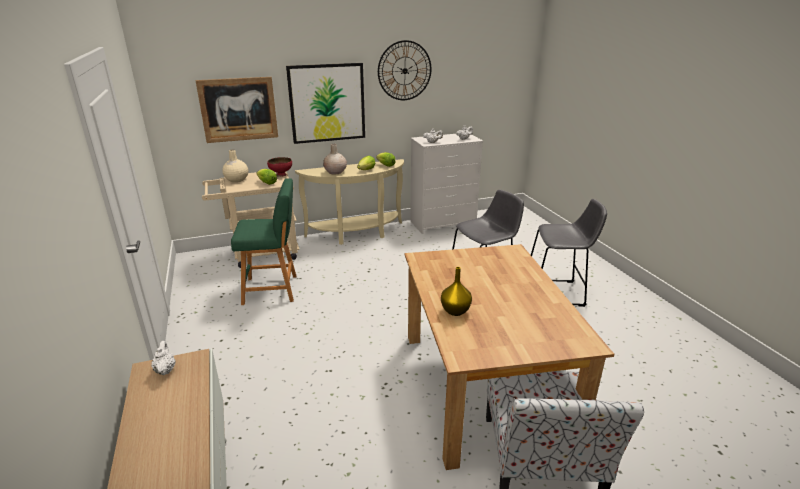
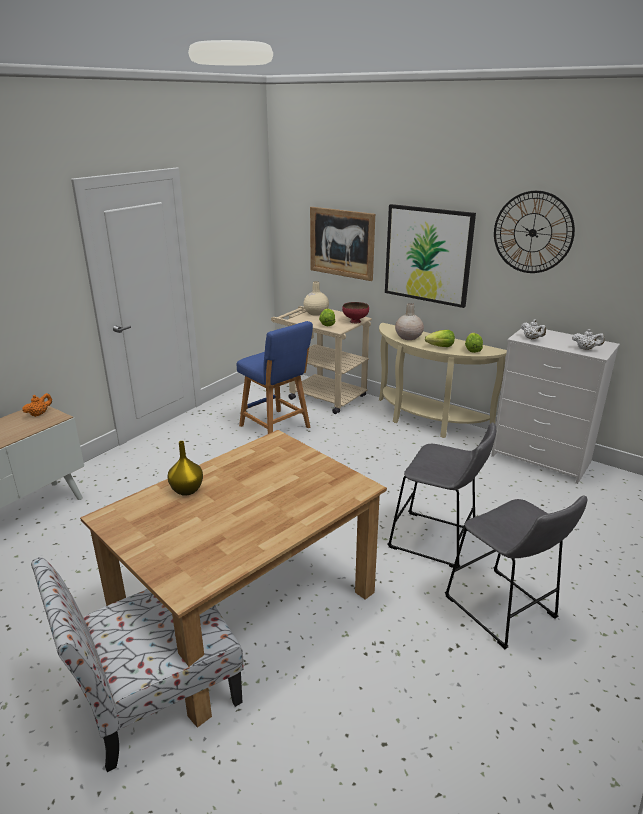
camera: 55 degrees right, 0 degrees up
white teapot [151,341,176,375] -> orange teapot [22,393,52,417]
green stool [231,178,296,305] -> blue stool [237,321,313,434]

